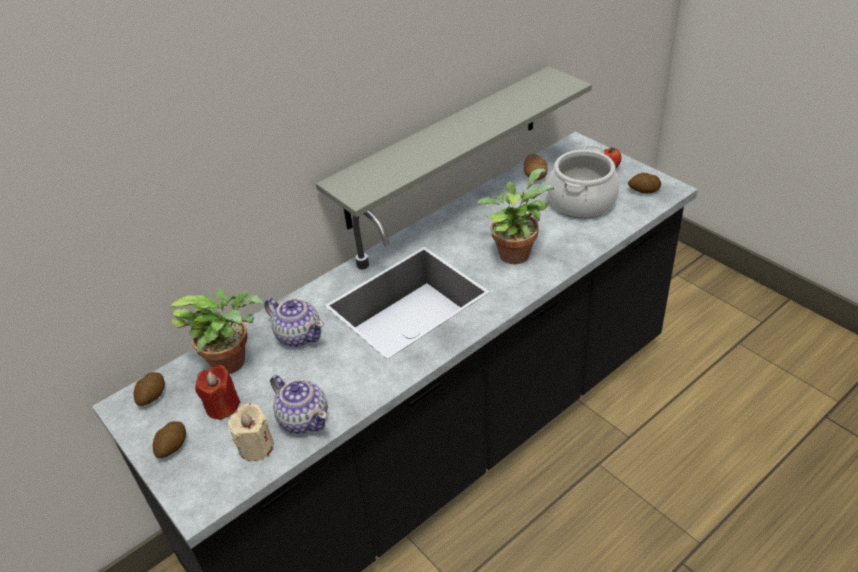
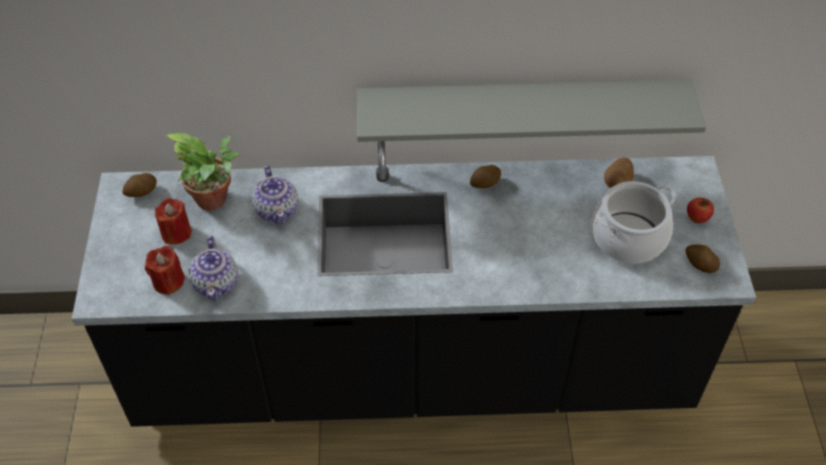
camera: 35 degrees right, 10 degrees up
potato [153,421,186,458] -> potato moved to [470,165,501,188]
beige candle [228,403,274,461] -> red candle [145,246,185,295]
potted plant [477,168,554,264] -> none

